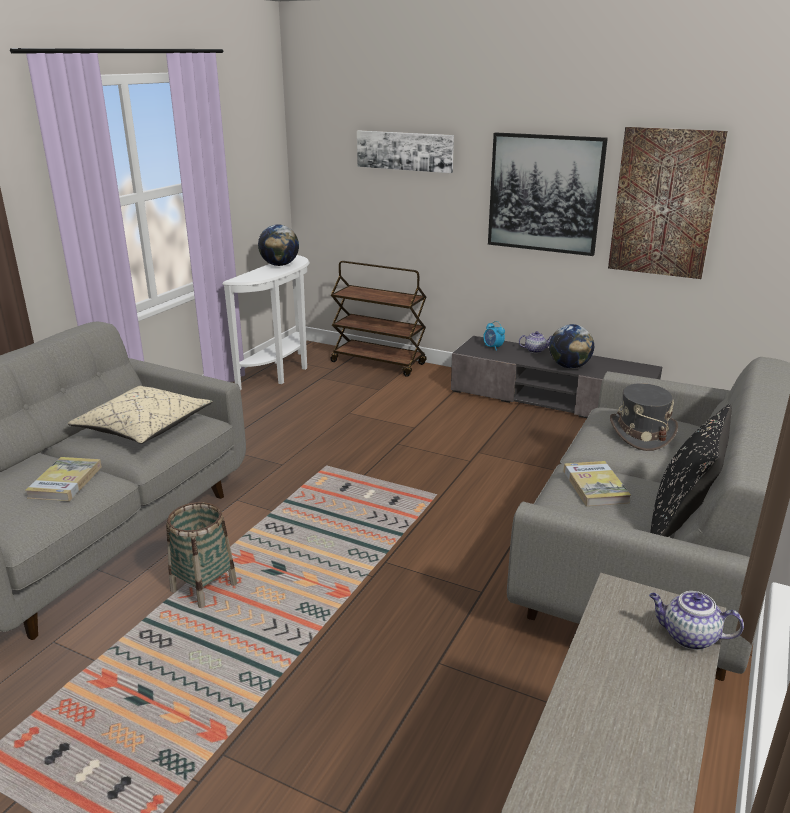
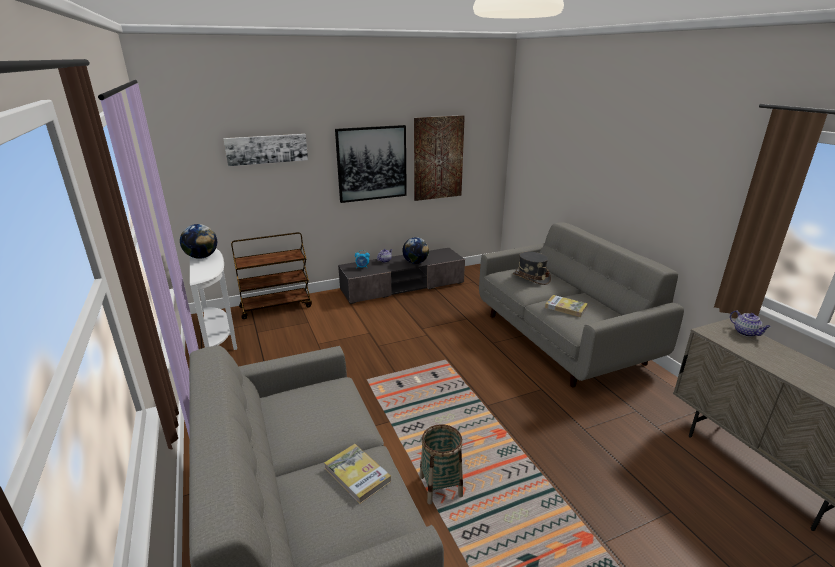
camera: 50 degrees left, 0 degrees up
beige pillow [68,386,212,444] -> none
teapot [649,591,744,650] -> teapot turned 90 degrees counterclockwise [730,311,771,337]
black pillow [650,404,732,537] -> none

